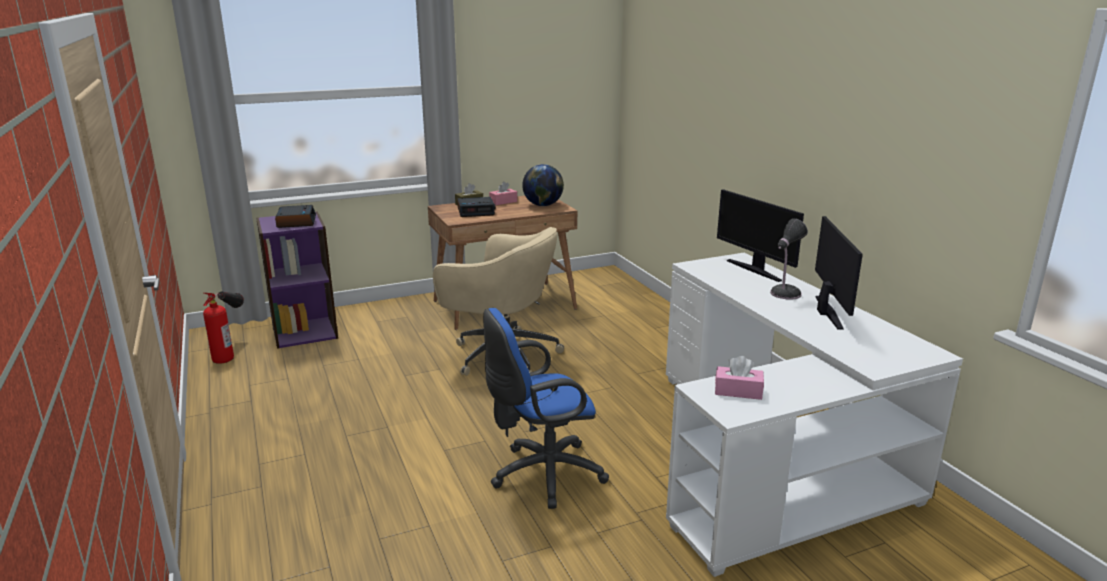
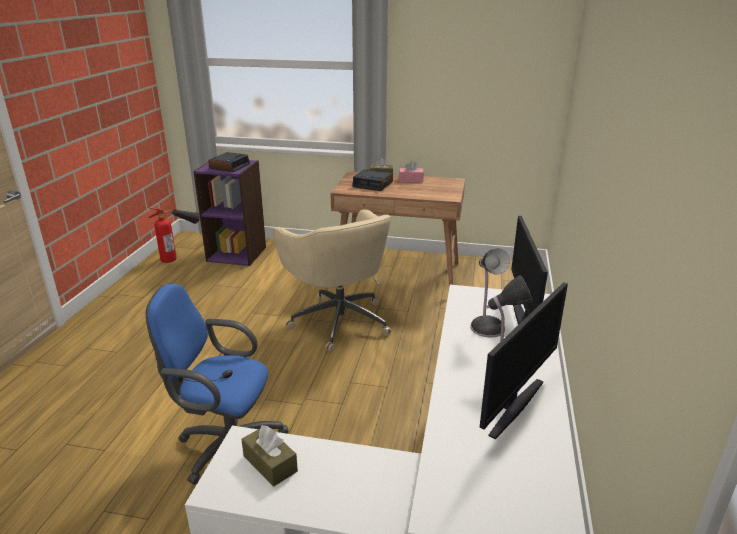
camera: 35 degrees right, 5 degrees up
globe [522,164,564,206] -> none
pink tissue box [715,356,764,400] -> brown tissue box [241,425,298,487]
none -> table lamp [470,248,509,338]

